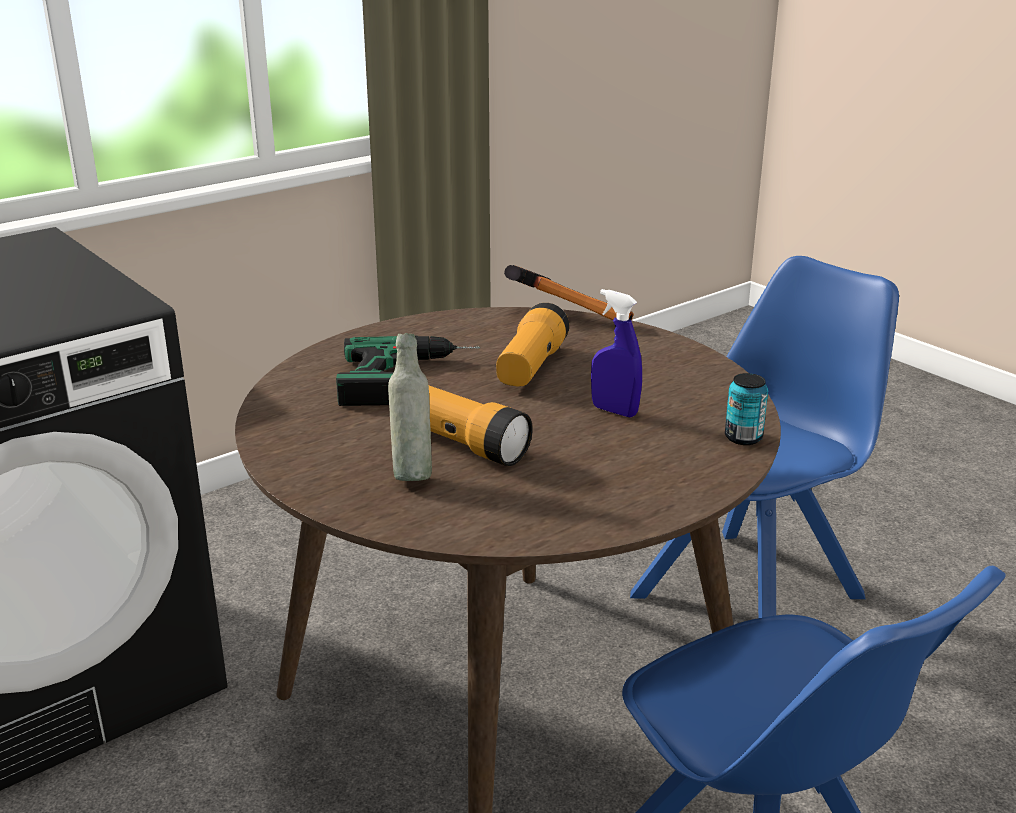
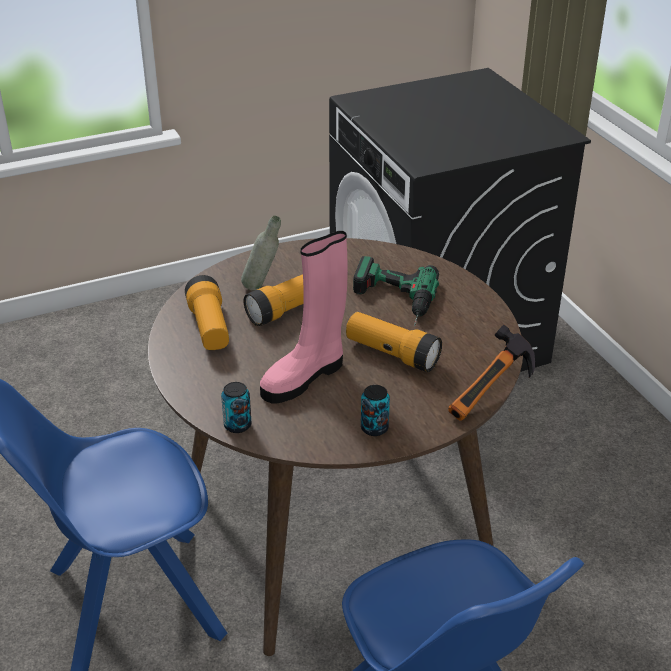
camera: 105 degrees right, 10 degrees up
blue spray bottle [591,289,642,417] -> pink boot [260,231,348,404]
none -> flashlight [185,275,229,350]
none -> can [361,385,390,436]

